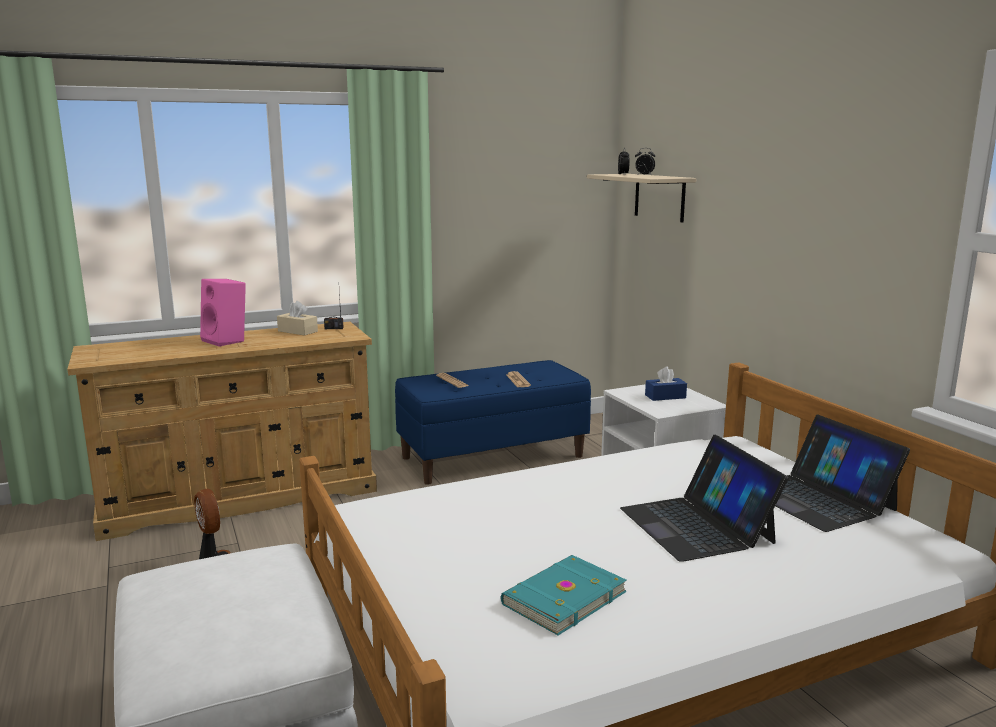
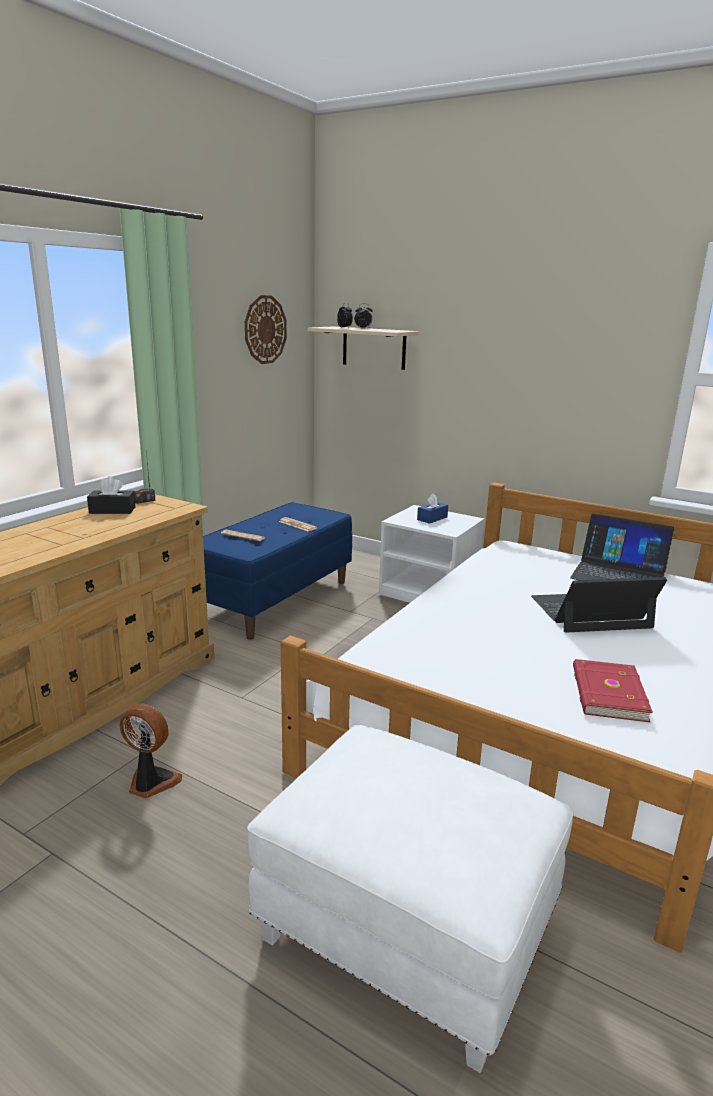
camera: 35 degrees left, 5 degrees up
pink speaker [200,279,246,346] -> none
beige tissue box [277,301,318,336] -> black tissue box [87,476,136,514]
turquoise book [501,555,627,636] -> red book [573,659,653,723]
laptop [620,435,788,562] -> laptop turned 135 degrees clockwise [531,577,667,633]
none -> wall clock [245,295,287,364]

